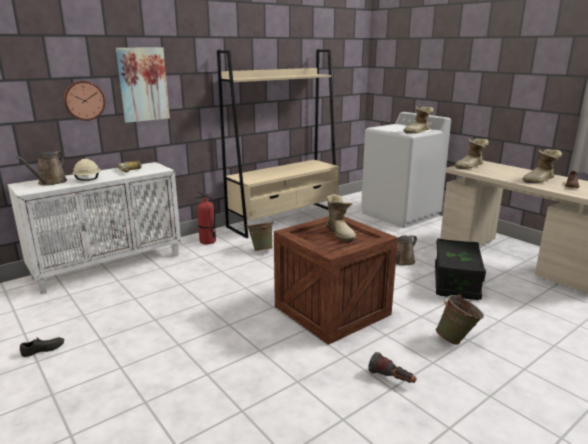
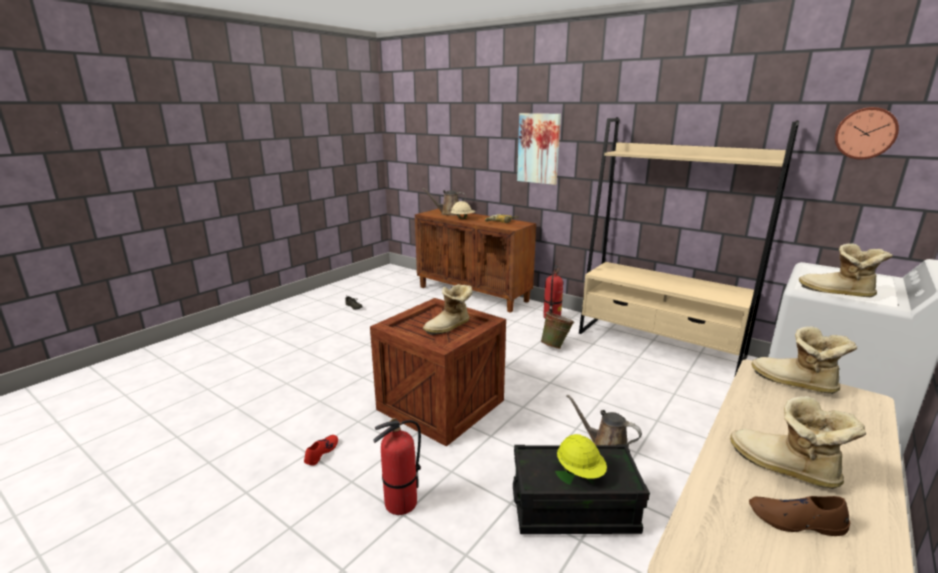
camera: 75 degrees right, 0 degrees up
white cabinet [7,162,181,294] -> brown cabinet [415,208,536,313]
wall clock [63,81,105,121] -> wall clock moved to [835,107,899,159]
flashlight [368,352,417,383] -> red shoe [304,435,338,465]
green bucket [436,294,484,345] -> fire extinguisher [373,418,421,515]
none -> yellow hard hat [557,434,607,479]

